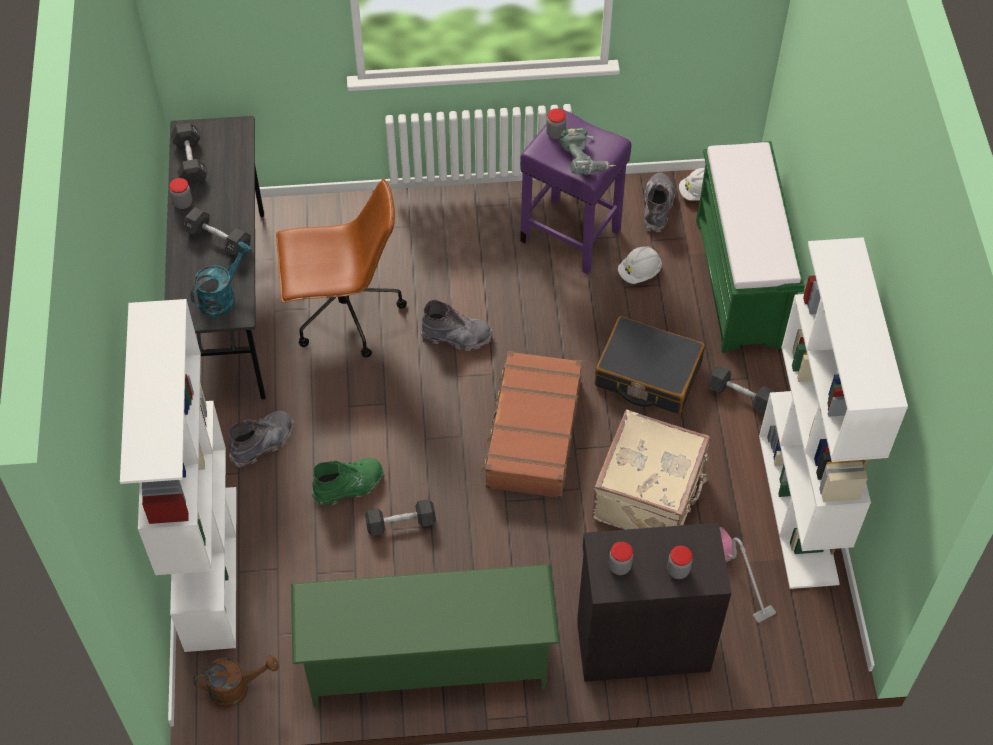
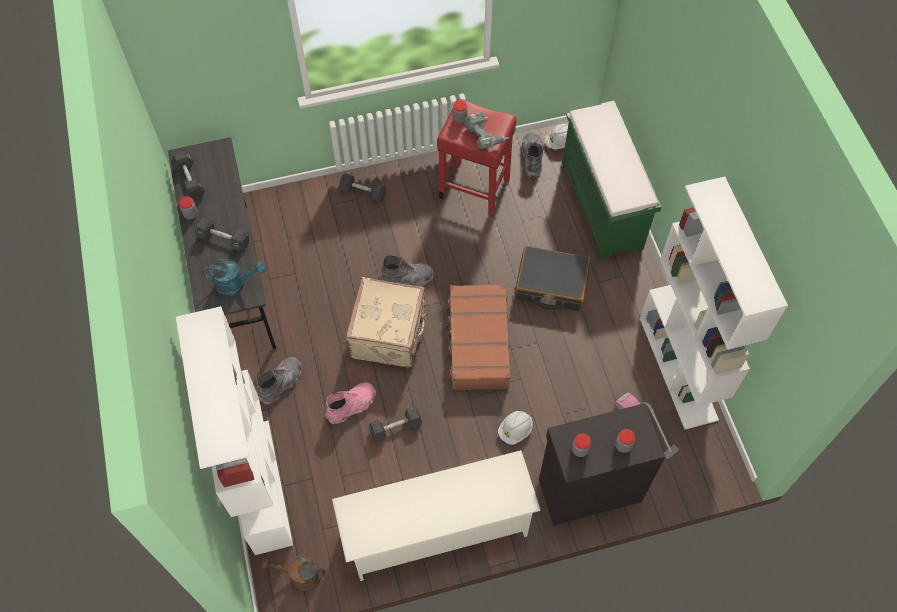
camera: 10 degrees left, 5 degrees up
turquoise watering can [190,242,252,317] -> turquoise watering can turned 60 degrees clockwise [202,259,266,296]
brown watering can [193,656,279,707] -> brown watering can turned 150 degrees counterclockwise [261,556,326,591]
brown office chair [276,178,407,358] -> none
green shoe rack [291,564,559,708] -> white shoe rack [332,450,541,581]
green boot [312,458,384,506] -> pink boot [326,382,376,425]
purple stool [520,109,632,274] -> red stool [437,99,516,216]
beige suitcase [592,409,711,530] -> beige suitcase moved to [346,277,429,368]
white hard hat [618,247,662,284] -> white hard hat moved to [498,411,533,445]
black dumbbell [708,365,774,414] -> black dumbbell moved to [340,173,386,202]

